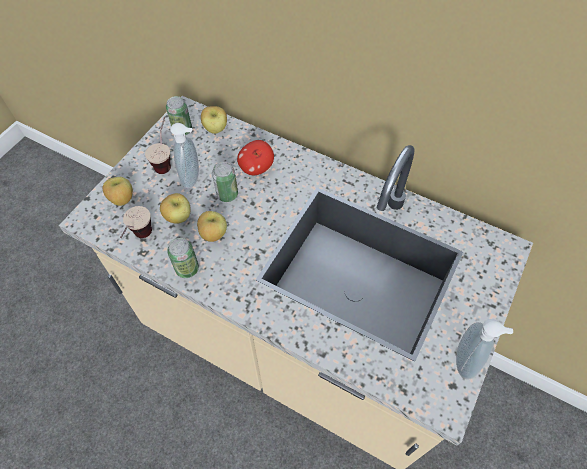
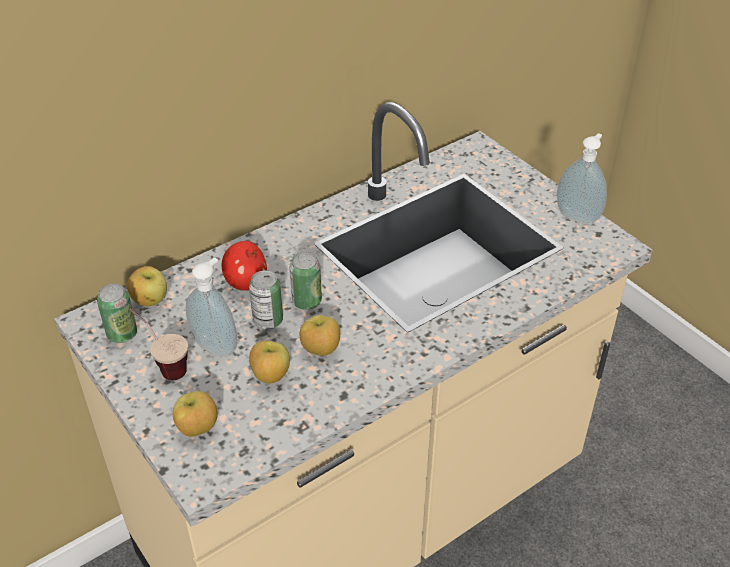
camera: 65 degrees left, 15 degrees down
cup [120,206,152,238] -> none
can [167,238,199,278] -> can moved to [290,252,322,310]

